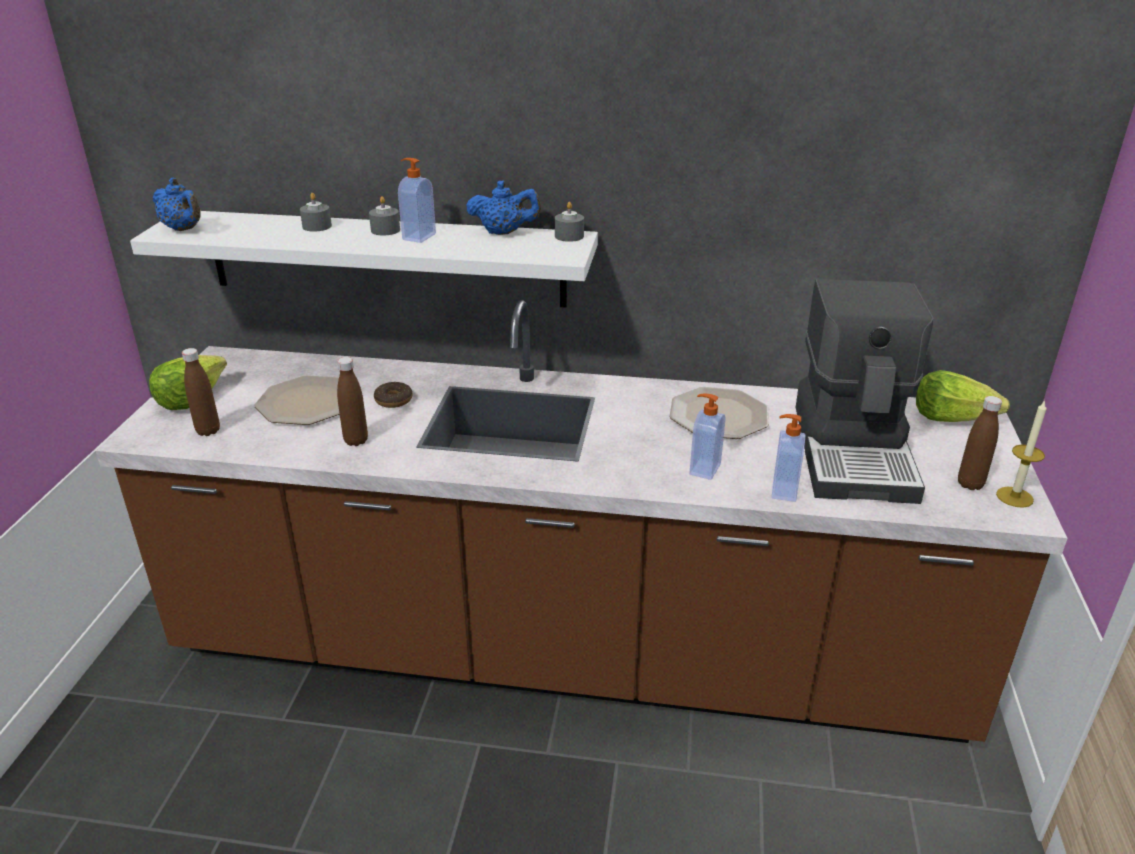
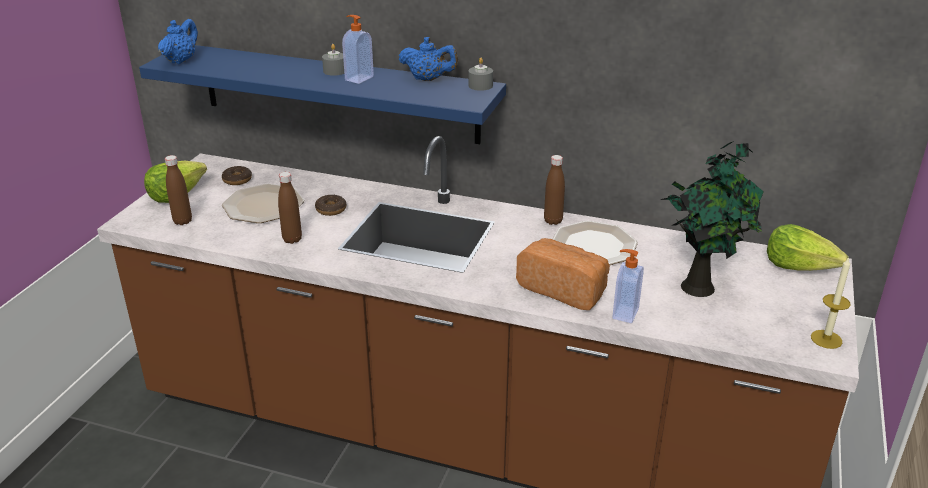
camera: 10 degrees right, 0 degrees up
white shelf [130,211,598,308] -> blue shelf [139,45,506,144]
blue teapot [153,178,201,231] -> blue teapot turned 120 degrees counterclockwise [158,19,198,64]
grey candle [300,193,332,232] -> none
soap dispenser [690,393,725,480] -> bread [516,238,610,310]
coffee machine [796,279,934,504] -> potted plant [660,141,764,297]
brown bottle [958,396,1002,490] -> brown bottle moved to [544,155,565,225]
none -> donut [222,166,252,185]

